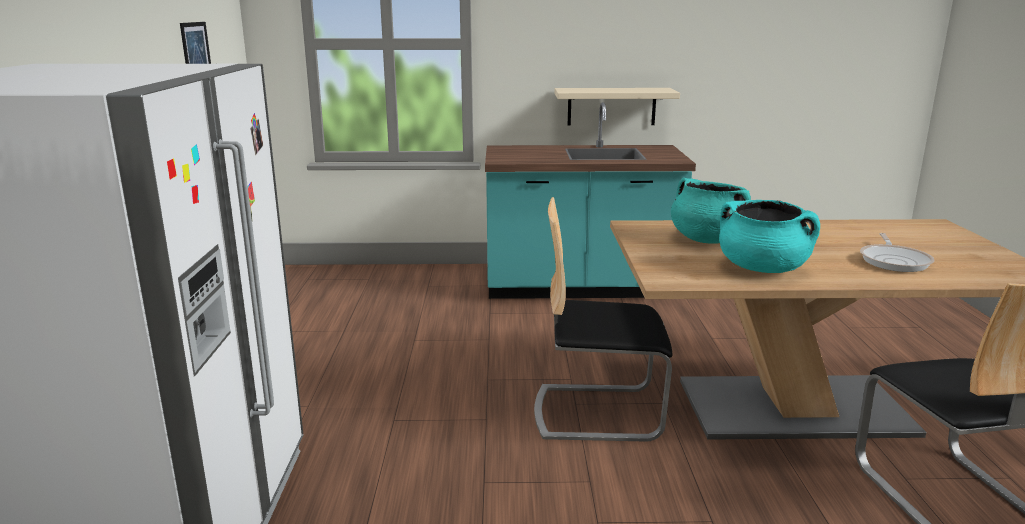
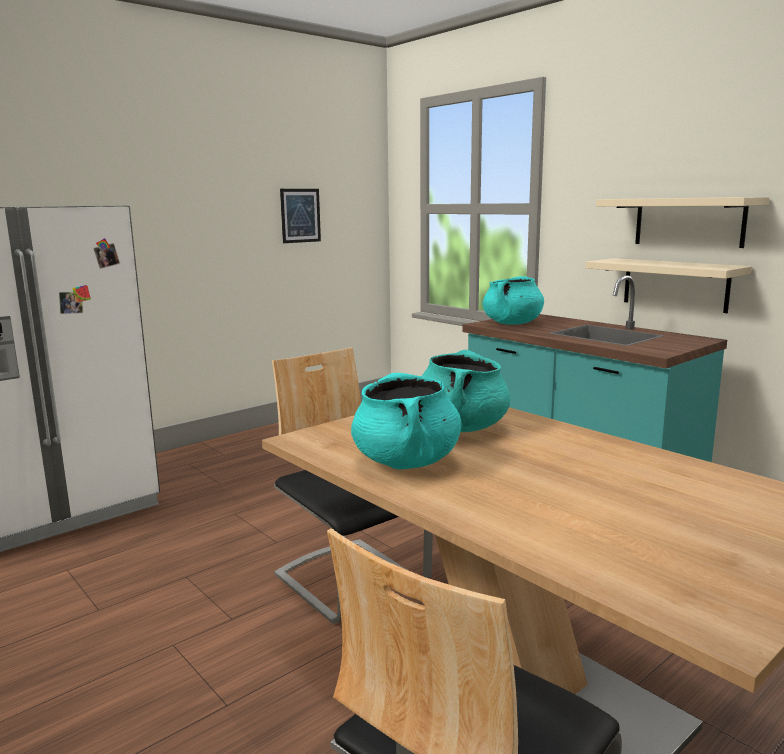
camera: 50 degrees right, 5 degrees down
frying pan [860,233,935,272] -> none
none -> turquoise cooking pot [482,276,544,325]
none -> beige shelf [596,197,770,248]

